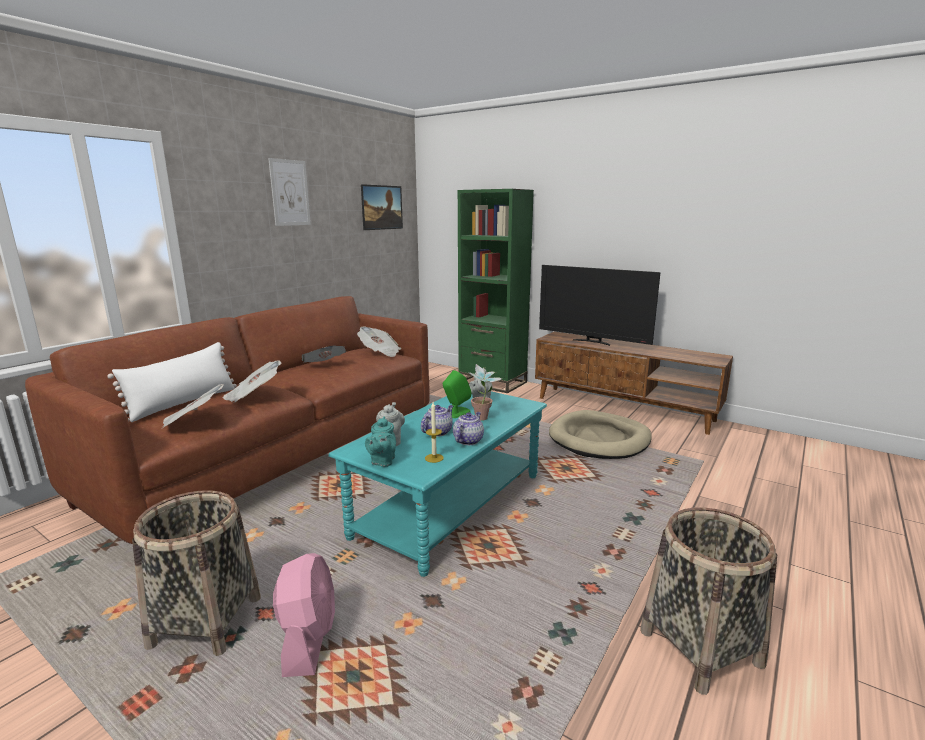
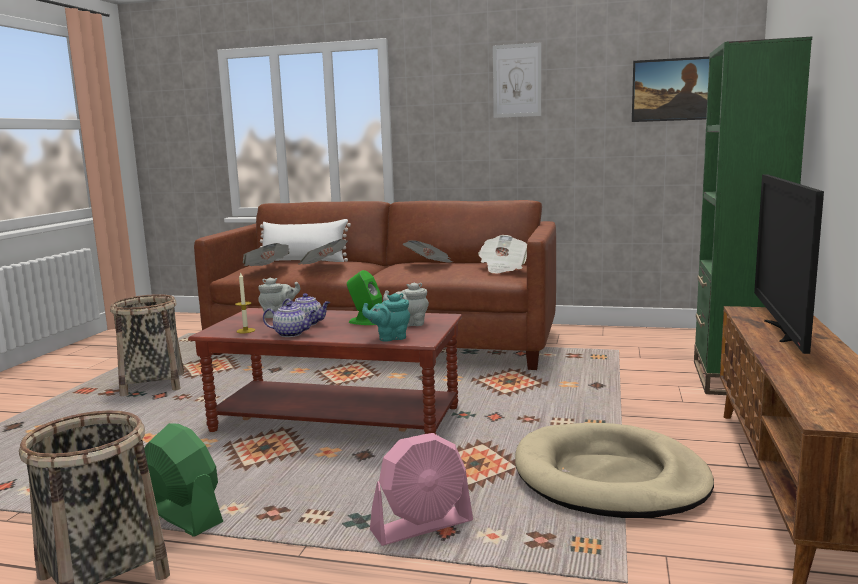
camera: 70 degrees right, 5 degrees down
pink fan [273,553,335,677] -> pink fan moved to [370,433,473,546]
turquoise coffee table [328,391,547,577] -> brown coffee table [188,308,462,434]
turquoise teapot [365,416,396,467] -> turquoise teapot moved to [362,293,410,342]
potted plant [469,364,502,421] -> none
none -> green fan [144,423,223,537]

